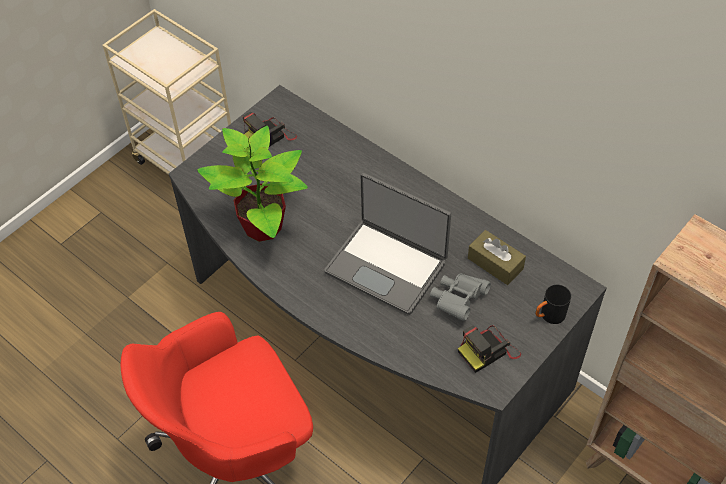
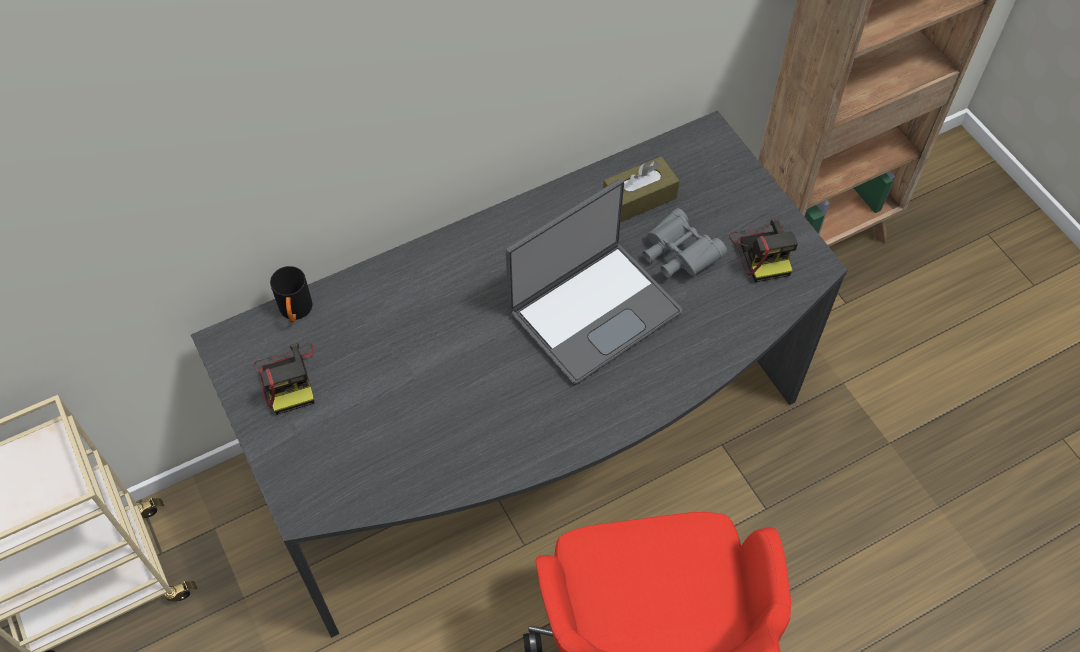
camera: 70 degrees left, 5 degrees up
potted plant [197,126,308,242] -> none
black mug [535,285,571,324] -> black mug moved to [270,266,313,322]

